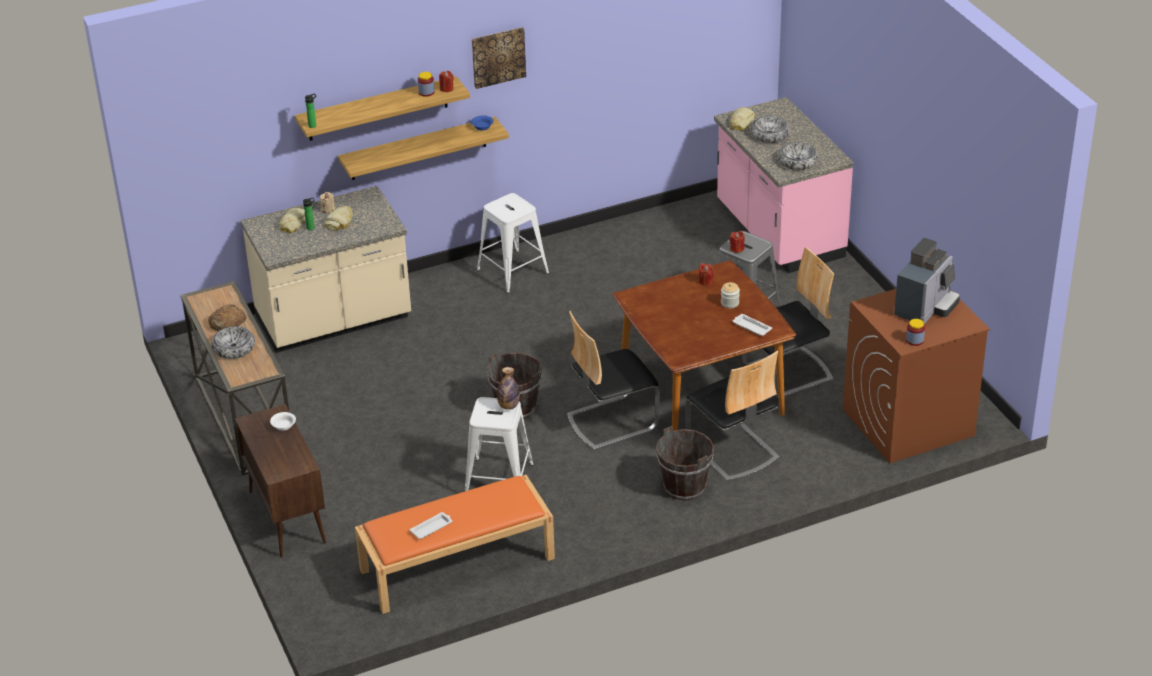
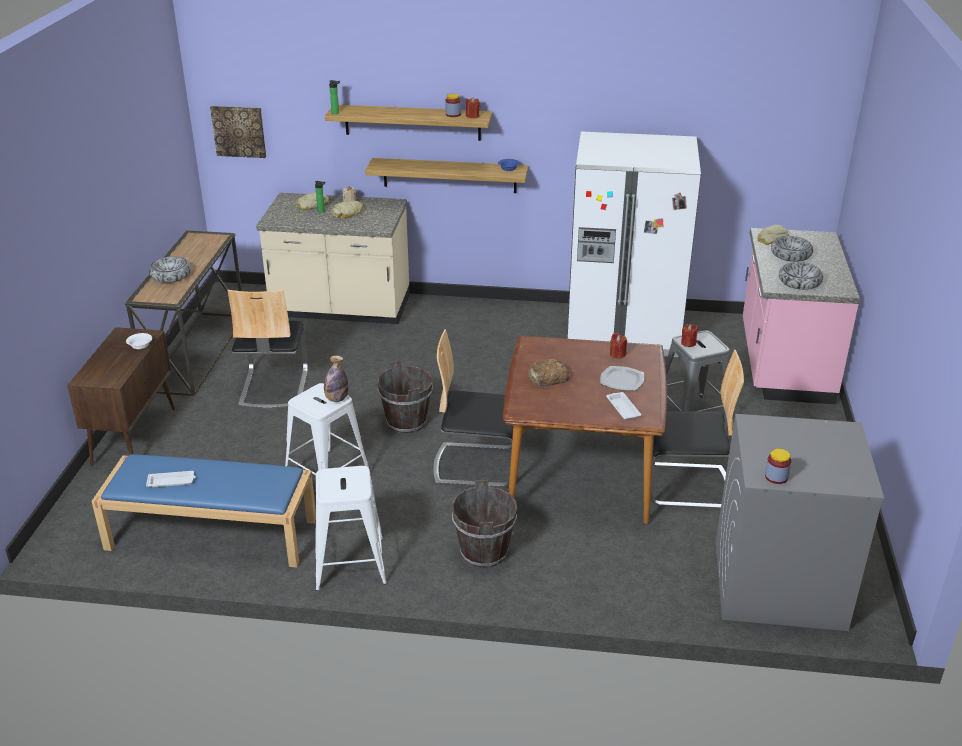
camera: 30 degrees right, 5 degrees down
bread [208,304,246,331] -> bread moved to [527,359,570,387]
orange bench [355,475,555,614] -> blue bench [91,454,316,568]
picture [472,27,526,89] -> picture moved to [210,106,266,158]
white stool [477,193,549,293] -> white stool moved to [315,466,387,591]
chair [685,351,780,481] -> chair moved to [228,289,308,409]
jar [721,282,740,308] -> plate [600,366,644,391]
brown washing machine [843,289,990,463] -> grey washing machine [716,414,884,631]
coffee machine [894,238,960,324] -> none
none -> white fridge [567,131,701,357]

